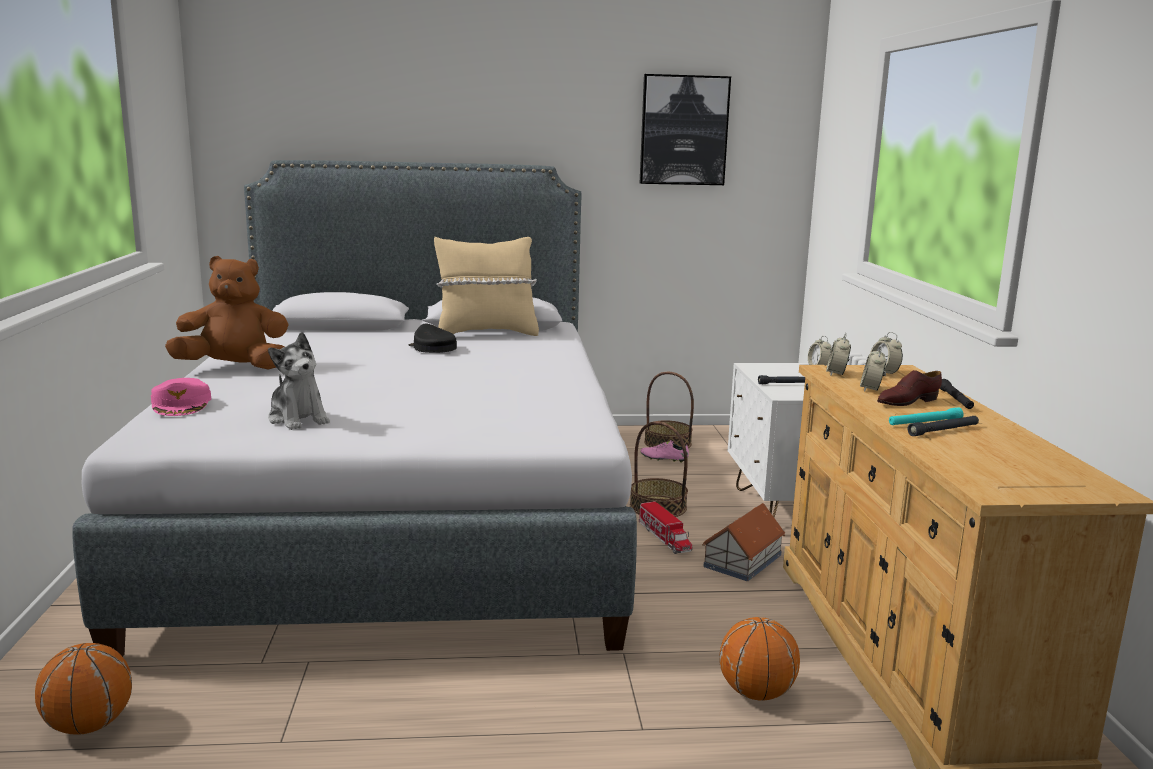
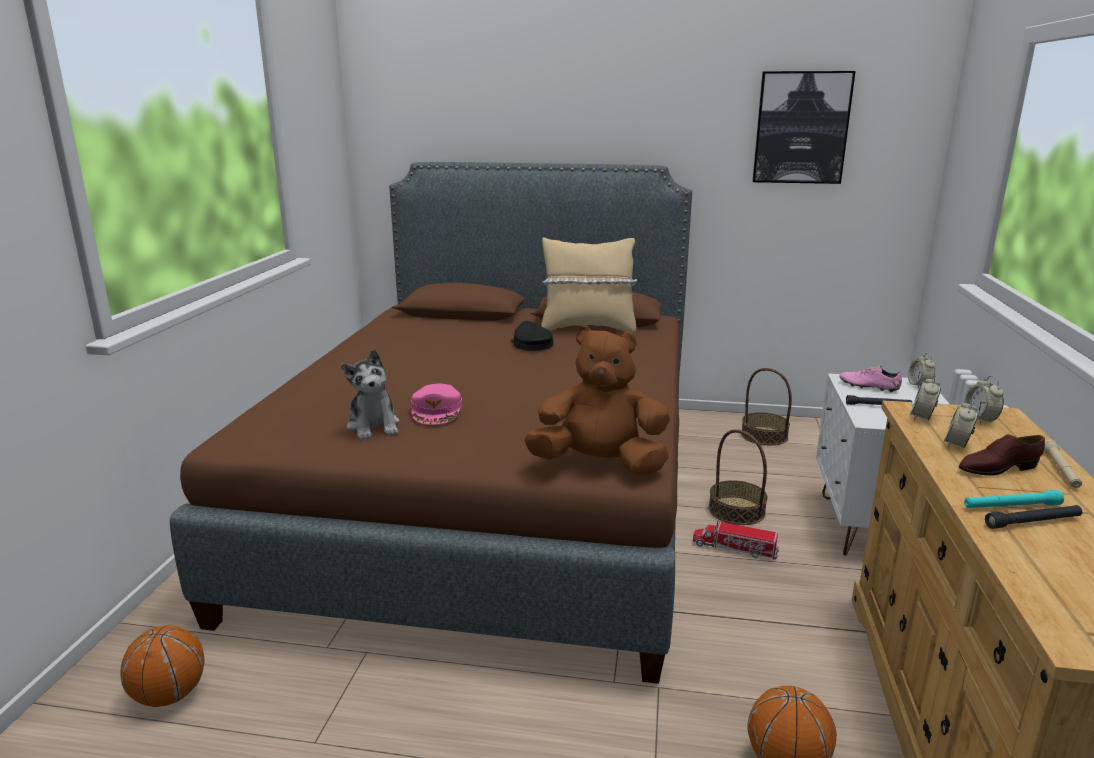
camera: 15 degrees right, 5 degrees up
grey bed [72,160,637,657] -> brown bed [170,162,692,684]
pink cap [151,378,211,416] -> pink cap moved to [411,384,462,425]
brown plush toy [165,256,289,369] -> brown plush toy moved to [524,326,670,476]
toy truck [639,501,693,554] -> toy truck turned 120 degrees clockwise [693,521,779,560]
pink shoe [641,440,689,463] -> pink shoe moved to [840,365,902,393]
toy house [702,503,785,581] -> none
black flashlight [940,379,974,409] -> beige flashlight [1044,439,1082,488]

